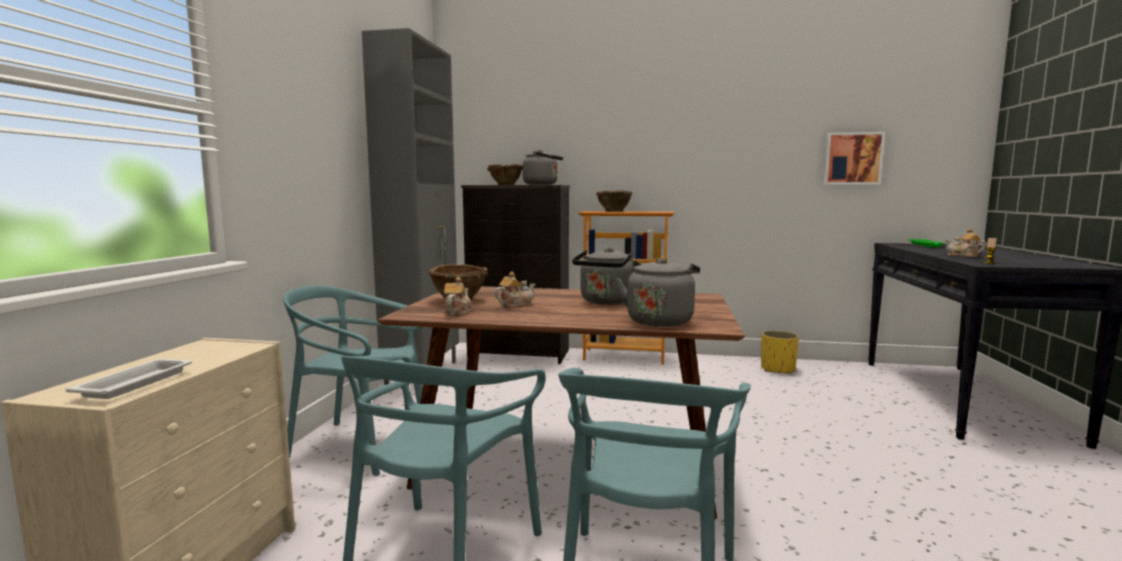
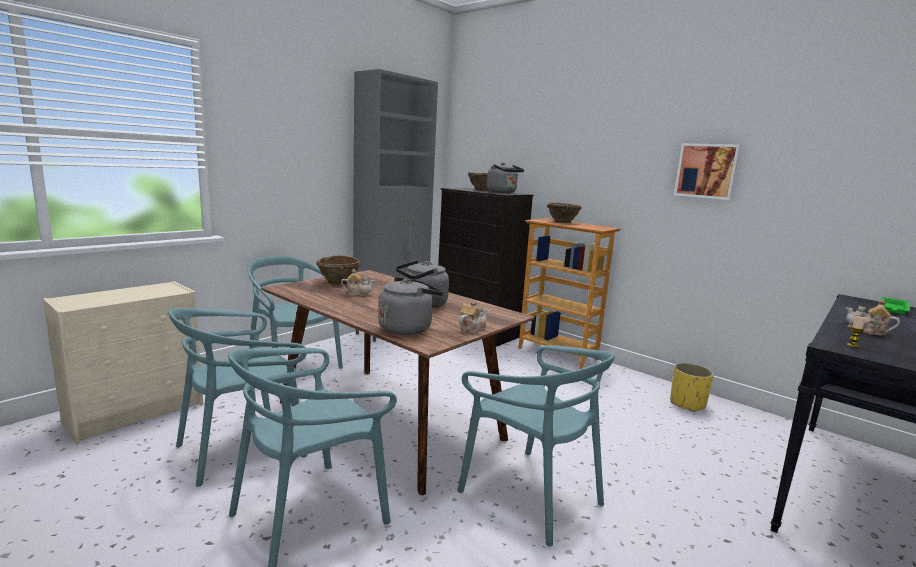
camera: 30 degrees right, 5 degrees up
white tray [65,359,192,399] -> none
teapot [444,277,472,316] -> teapot moved to [459,301,488,334]
picture [824,132,885,185] -> picture moved to [674,143,741,200]
none -> turquoise chair [457,345,615,547]

